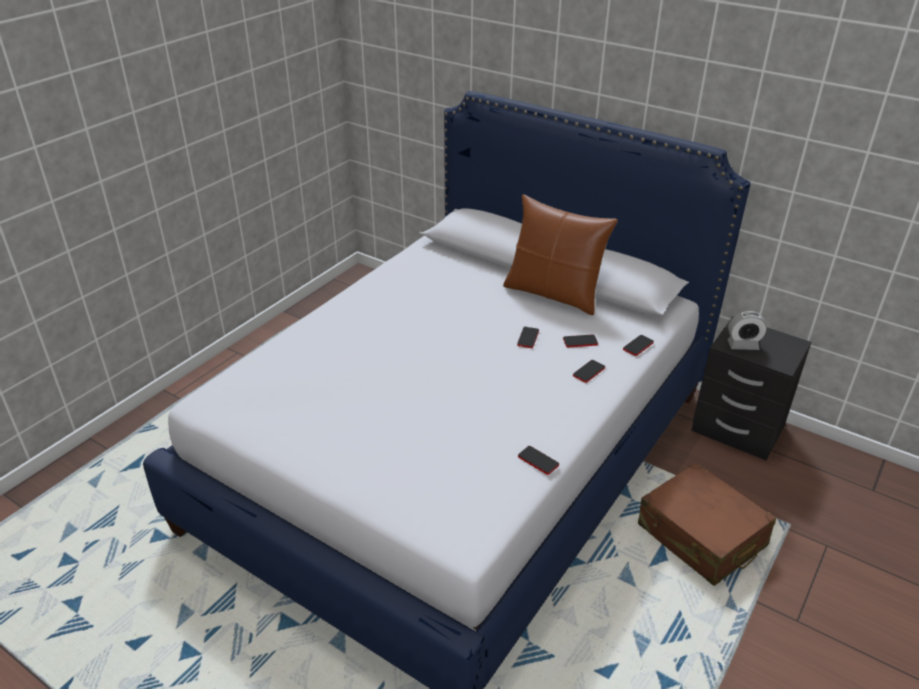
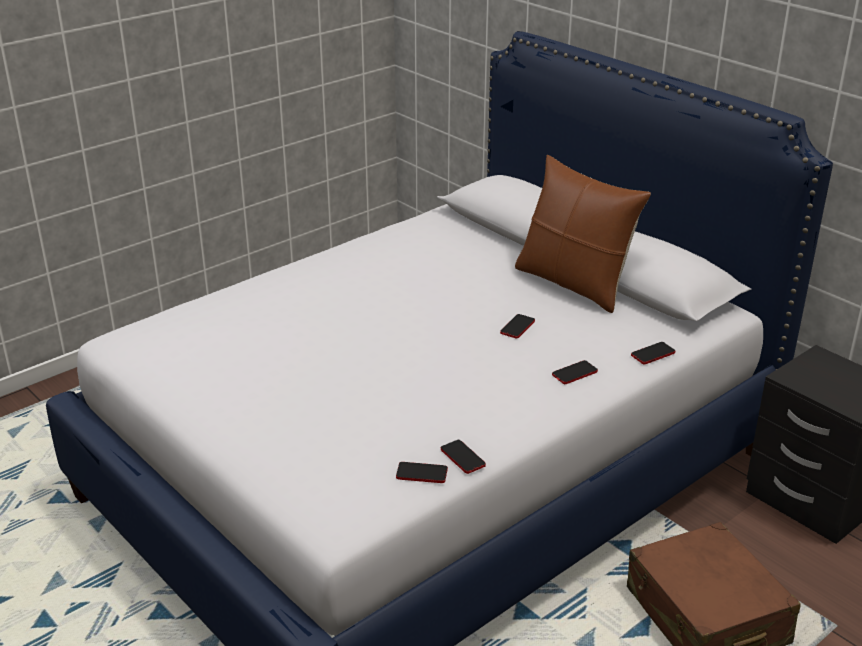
camera: 15 degrees right, 5 degrees down
phone [563,335,598,347] -> phone moved to [396,462,448,483]
alarm clock [727,311,767,350] -> none

